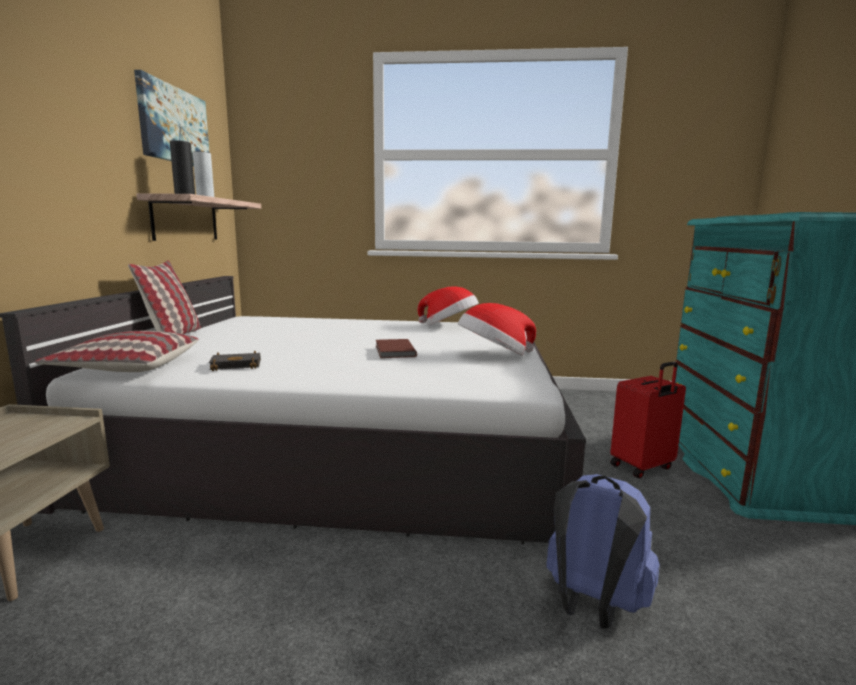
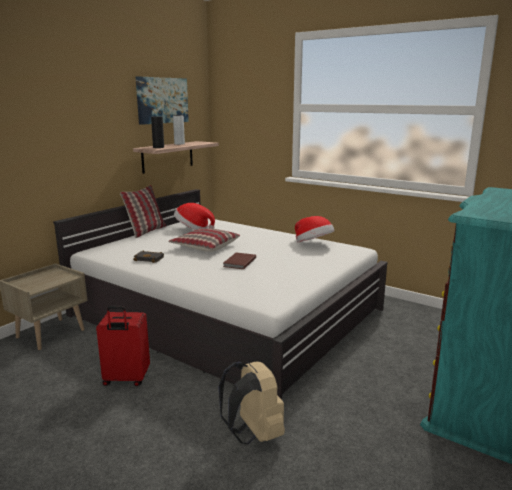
camera: 30 degrees right, 5 degrees up
pillow [35,331,199,372] -> pillow moved to [168,228,240,252]
hat [458,303,536,356] -> hat moved to [174,203,215,230]
blue backpack [546,474,660,629] -> beige backpack [219,362,285,445]
red suitcase [610,361,686,478] -> red suitcase moved to [96,306,150,386]

